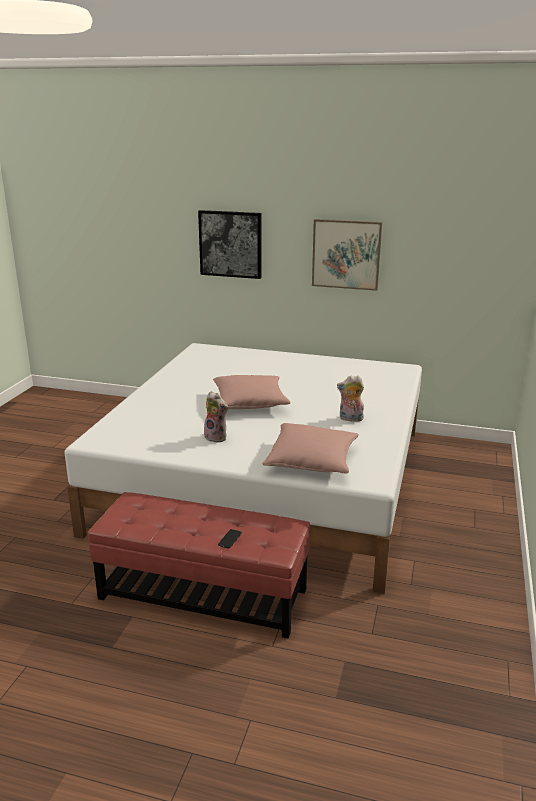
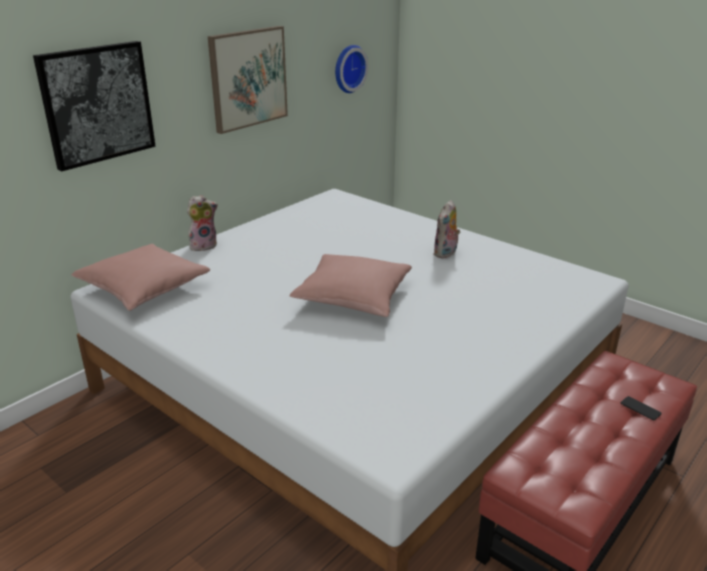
camera: 65 degrees left, 5 degrees up
plush toy [204,391,228,443] -> plush toy moved to [187,195,218,251]
pink pillow [262,423,359,474] -> pink pillow moved to [71,244,210,311]
none -> wall clock [335,45,368,93]

